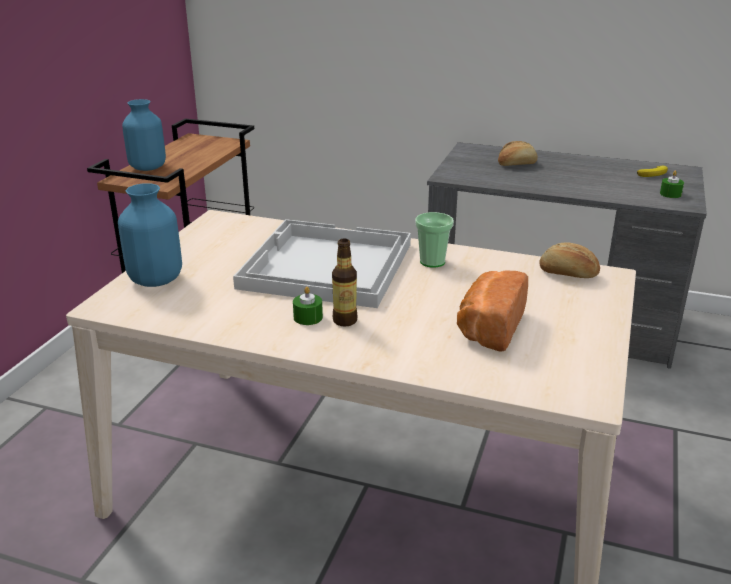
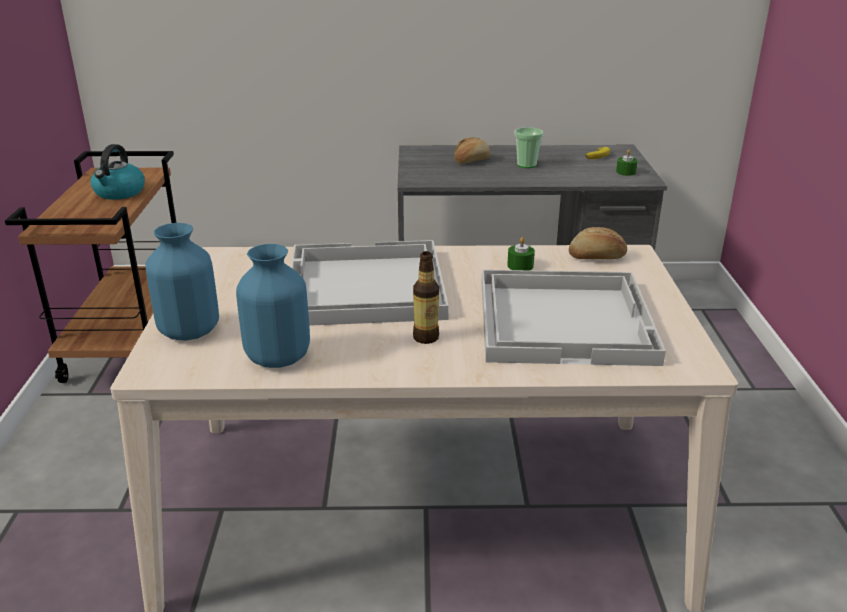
camera: 20 degrees left, 0 degrees up
blue vase [122,99,166,171] -> blue vase moved to [236,244,310,368]
green candle [293,287,323,325] -> green candle moved to [507,237,535,270]
cup [415,212,454,268] -> cup moved to [515,127,543,168]
bread [457,270,528,352] -> white tray [481,270,666,366]
none -> kettle [90,144,145,200]

